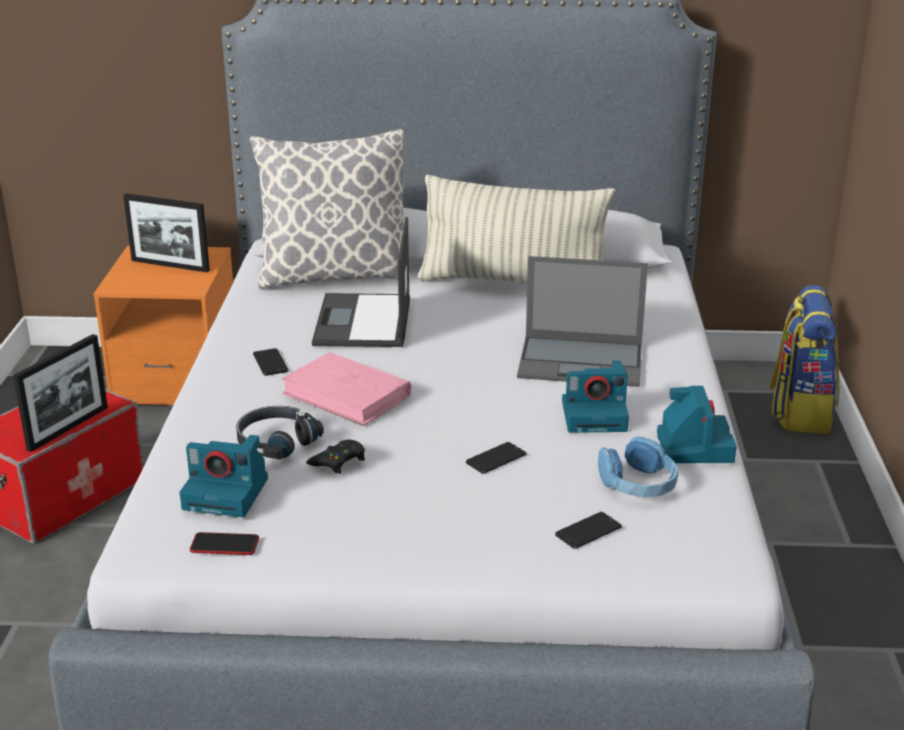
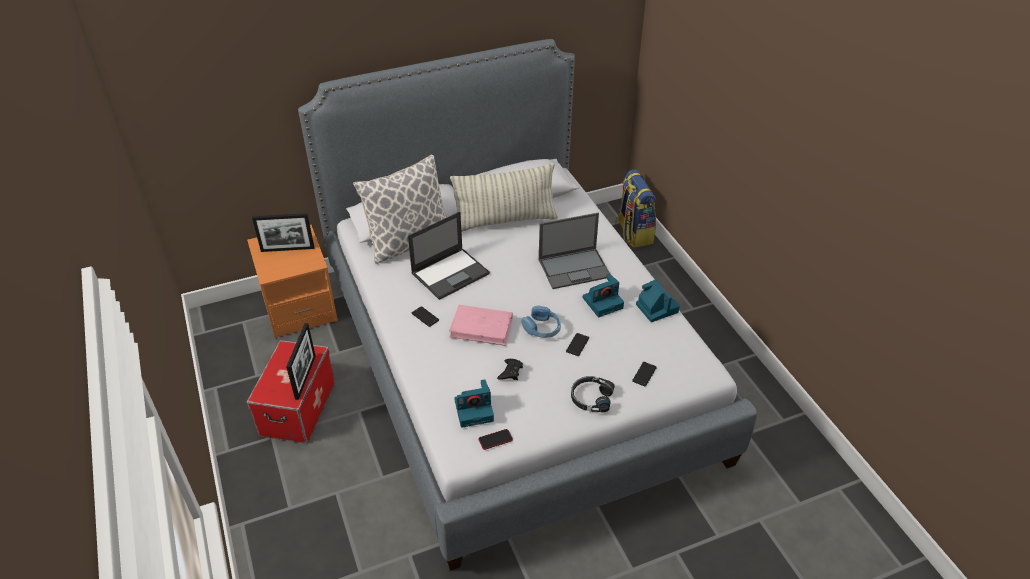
camera: 25 degrees left, 15 degrees up
black headphones [236,406,324,460] -> black headphones moved to [571,376,615,413]
laptop [312,217,410,347] -> laptop turned 105 degrees counterclockwise [408,212,490,300]
blue headphones [598,437,678,497] -> blue headphones moved to [521,306,561,338]

